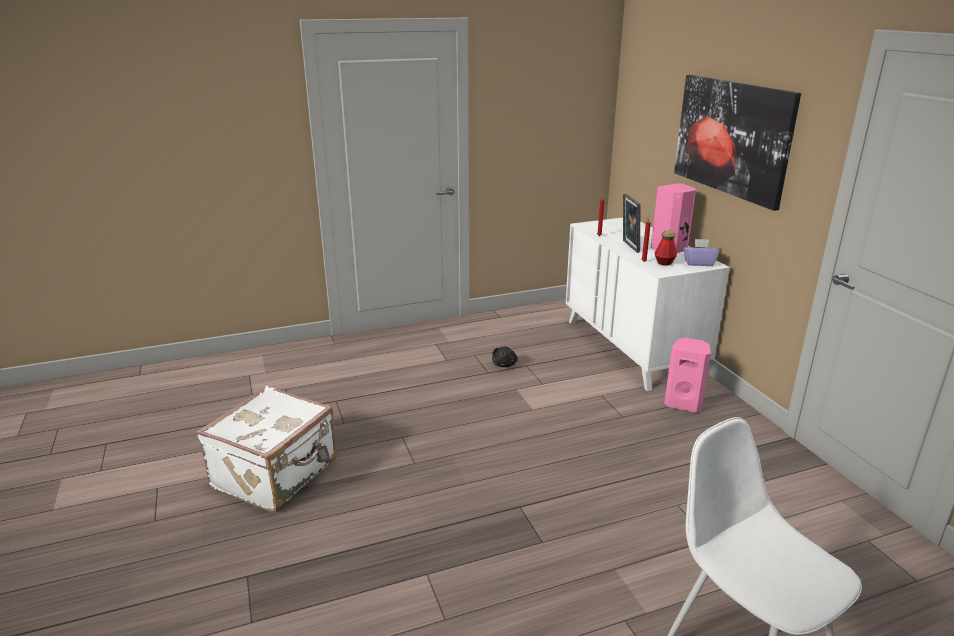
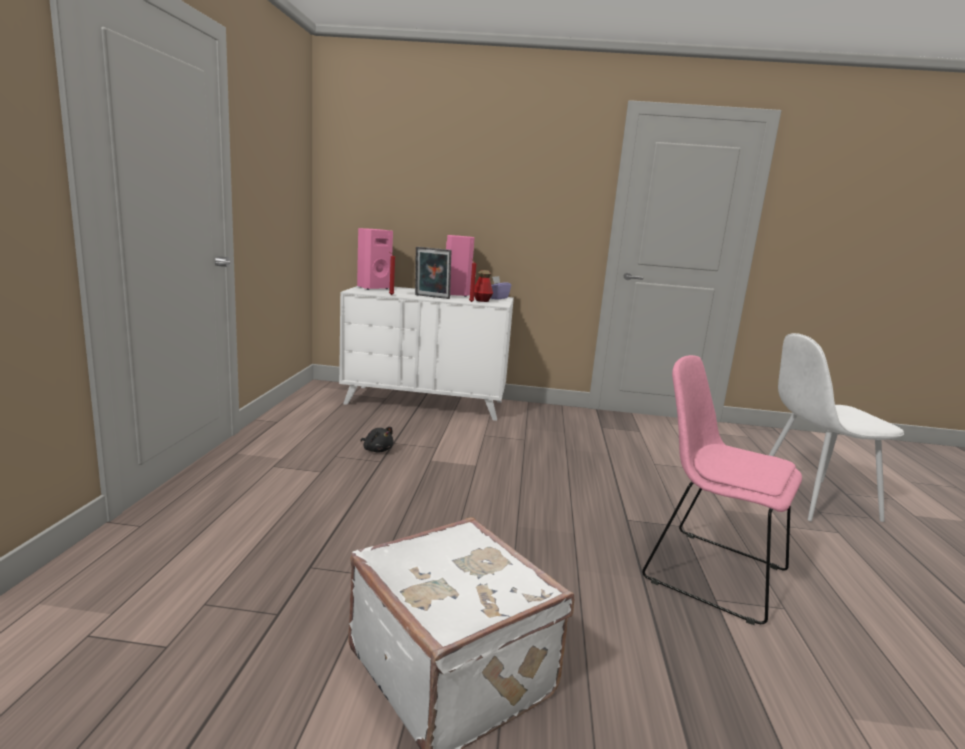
camera: 65 degrees left, 10 degrees down
pink speaker [664,338,711,413] -> pink speaker moved to [357,228,393,290]
picture [674,75,801,211] -> none
none -> pink chair [642,355,802,625]

